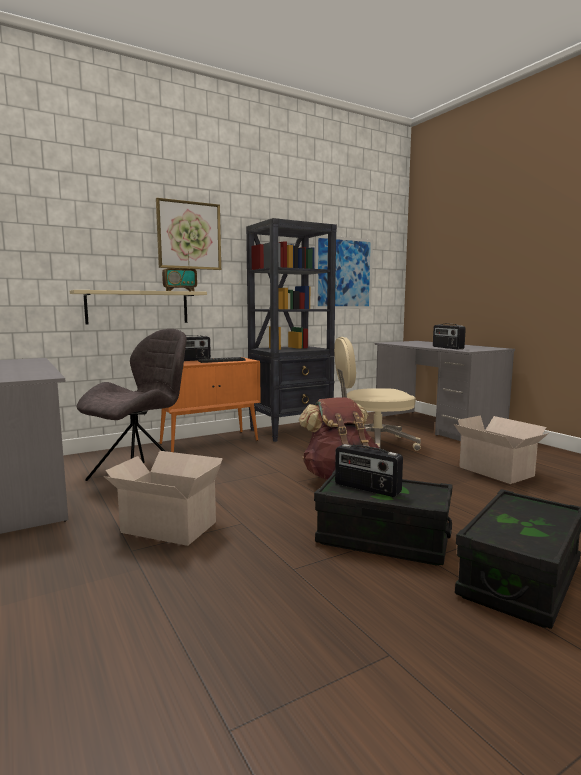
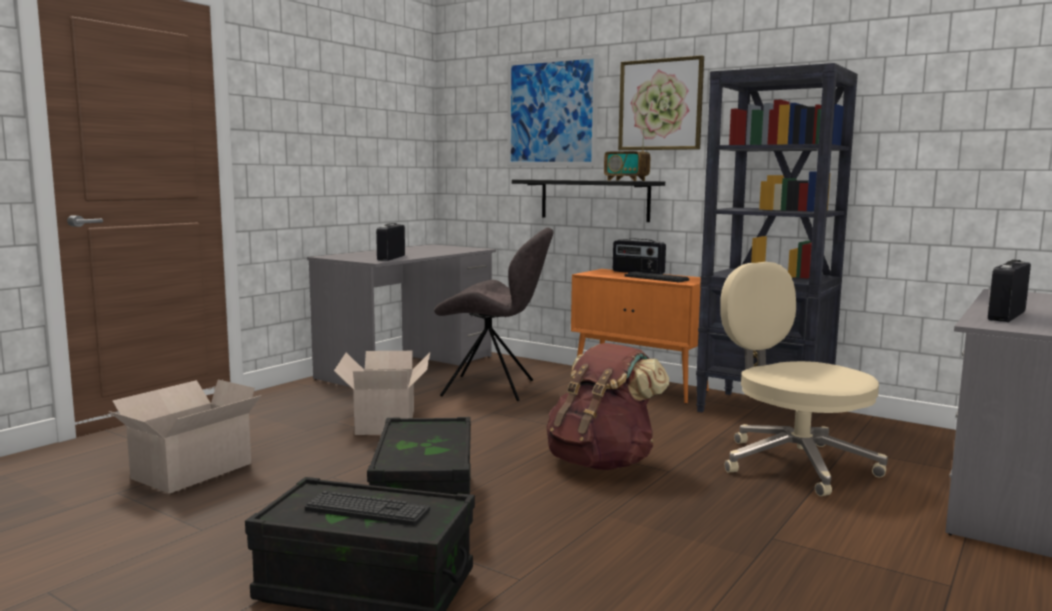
camera: 65 degrees right, 0 degrees up
beige shelf [70,290,207,325] -> black shelf [512,180,665,222]
picture [314,235,373,309] -> picture moved to [507,54,599,166]
radio [335,444,403,497] -> radio moved to [376,223,405,261]
cardboard box [454,415,549,484] -> cardboard box moved to [109,380,262,493]
none -> keyboard [305,491,430,526]

